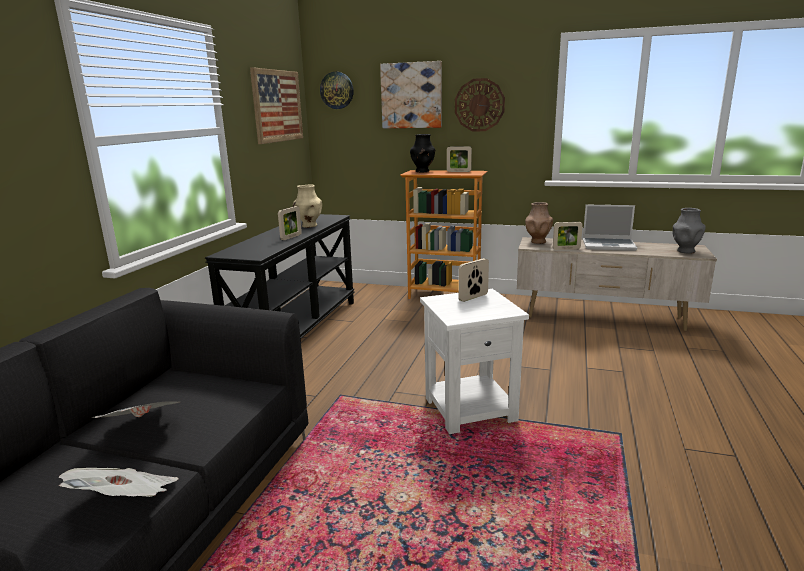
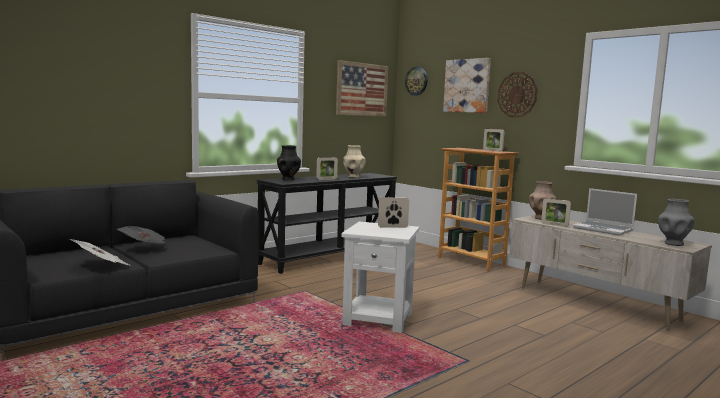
camera: 30 degrees right, 10 degrees down
black vase [410,134,435,172] -> black vase moved to [277,145,301,180]

